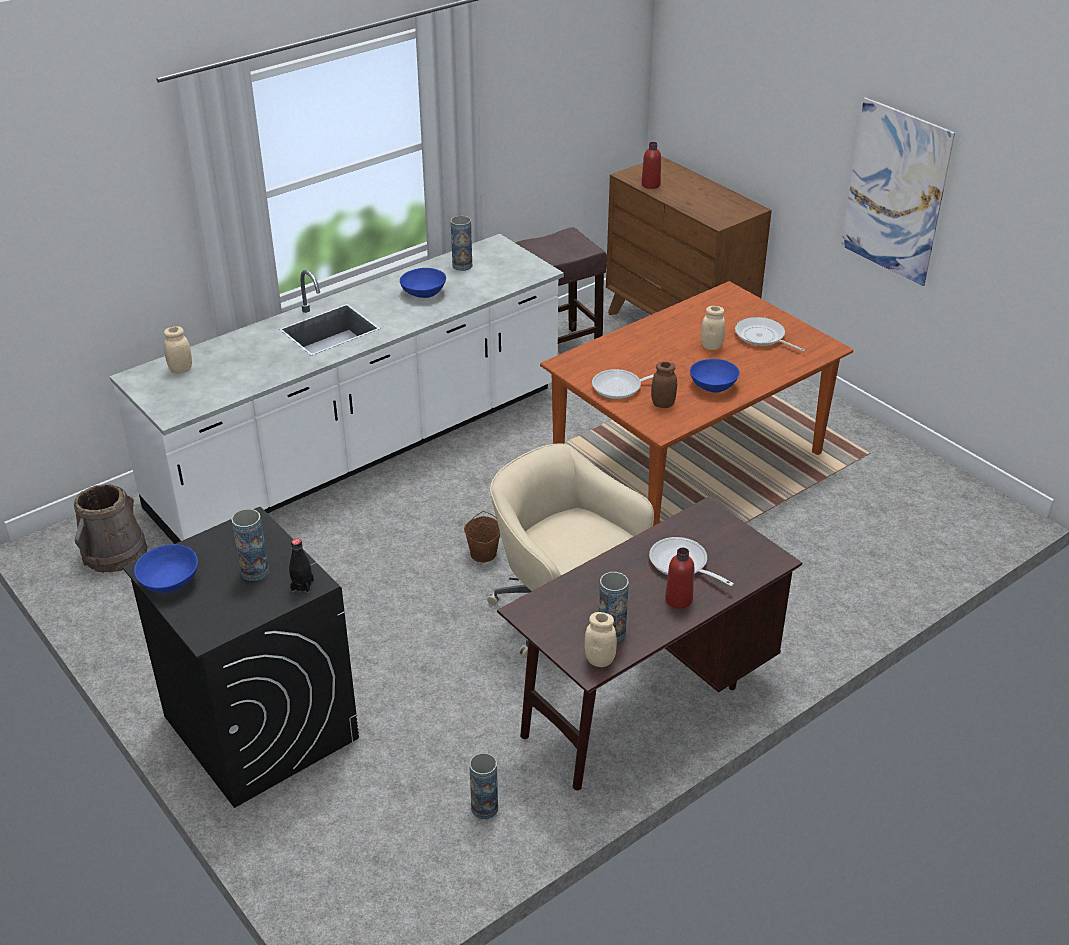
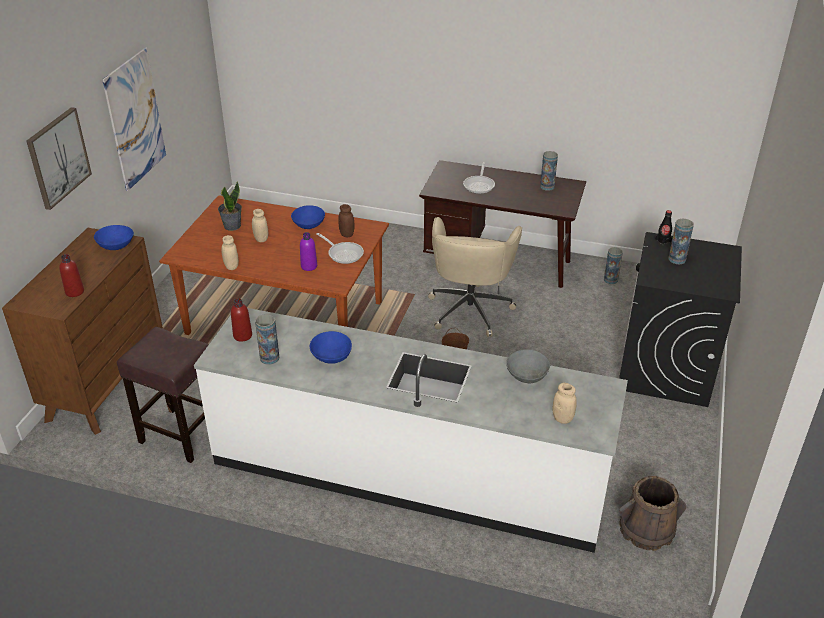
camera: 125 degrees left, 0 degrees up
blue bowl [134,544,198,593] -> blue bowl moved to [94,225,134,250]
beige jar [585,612,617,667] -> beige jar moved to [221,235,239,270]
red bottle [665,547,695,609] -> red bottle moved to [231,298,252,342]
frying pan [735,317,805,352] -> potted plant [218,182,242,231]
none -> picture [27,107,92,210]
none -> purple bottle [300,232,317,271]
none -> grey bowl [506,349,550,383]

